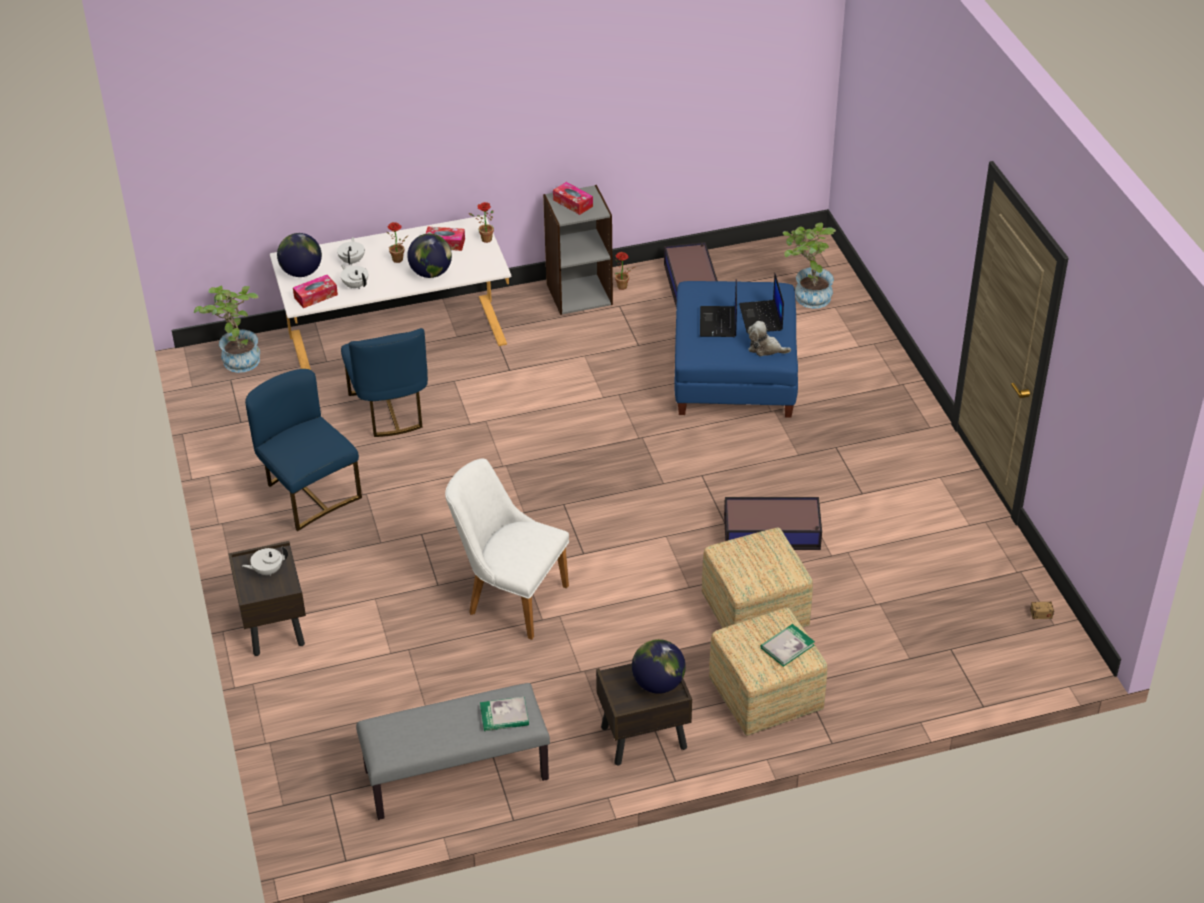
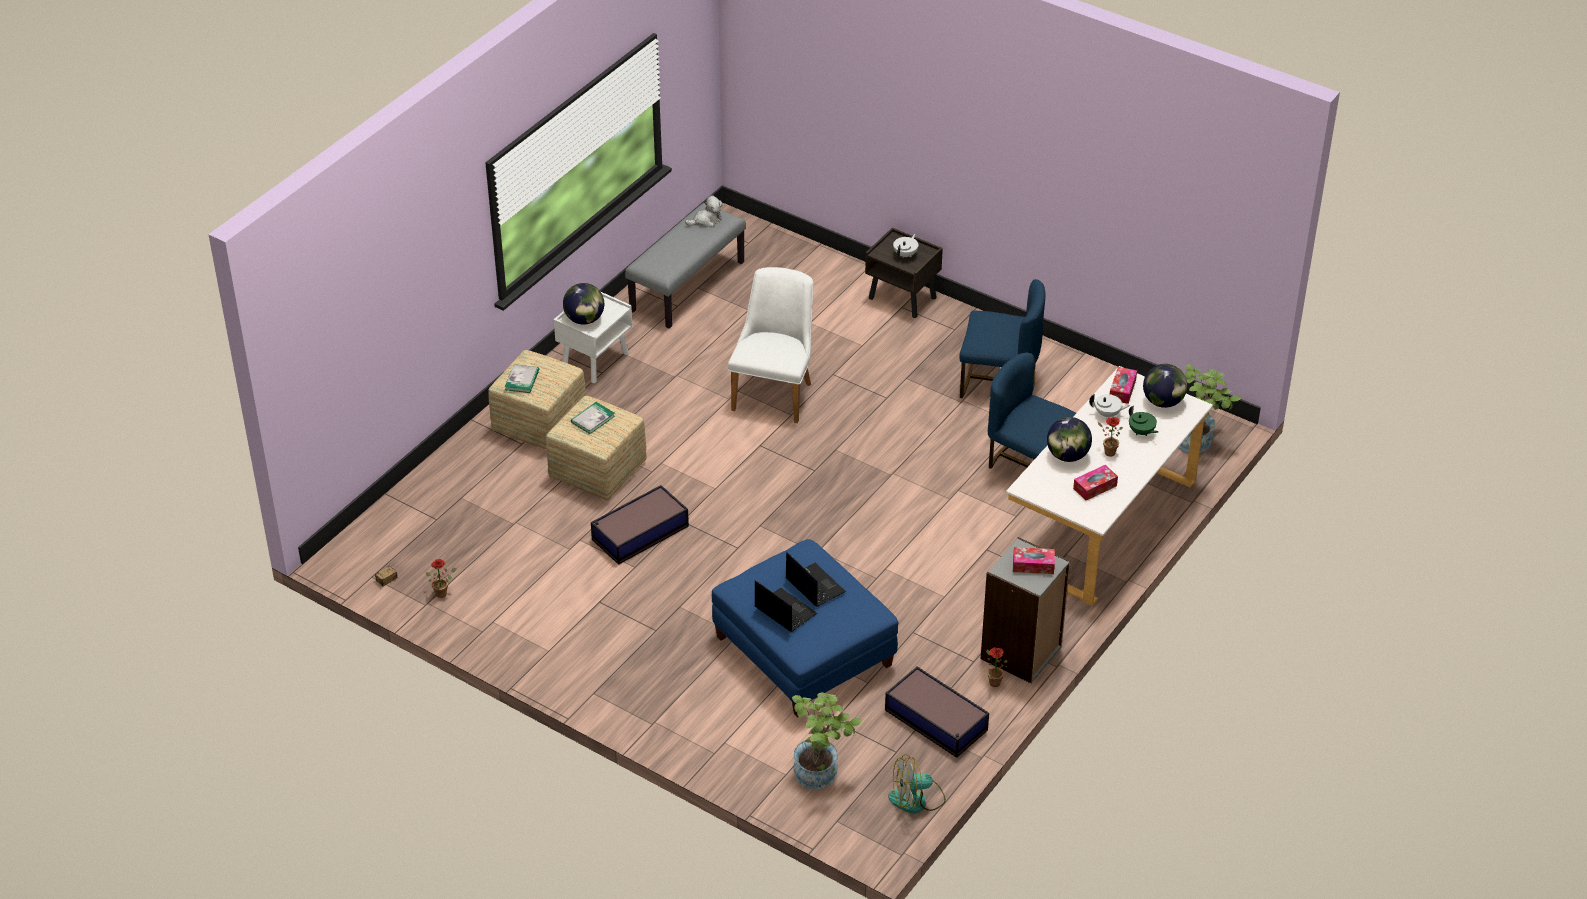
camera: 140 degrees right, 0 degrees up
white teapot [337,237,365,265] -> green teapot [1129,406,1158,436]
white chair [445,459,569,640] -> white chair turned 60 degrees counterclockwise [728,267,813,423]
potted plant [469,202,494,243] -> potted plant moved to [426,559,457,598]
book [480,697,529,731] -> book moved to [571,402,615,434]
brown nightstand [596,663,692,765] -> white nightstand [554,291,633,383]
plush toy [748,321,791,356] -> plush toy moved to [685,195,723,227]
none -> fan [888,754,946,814]

